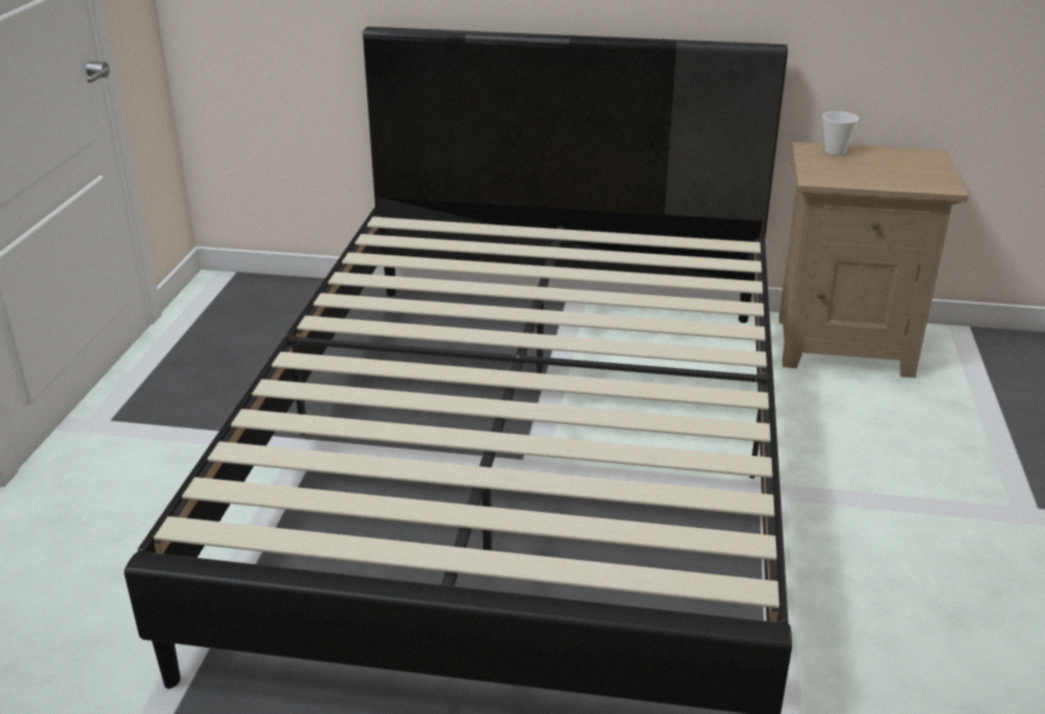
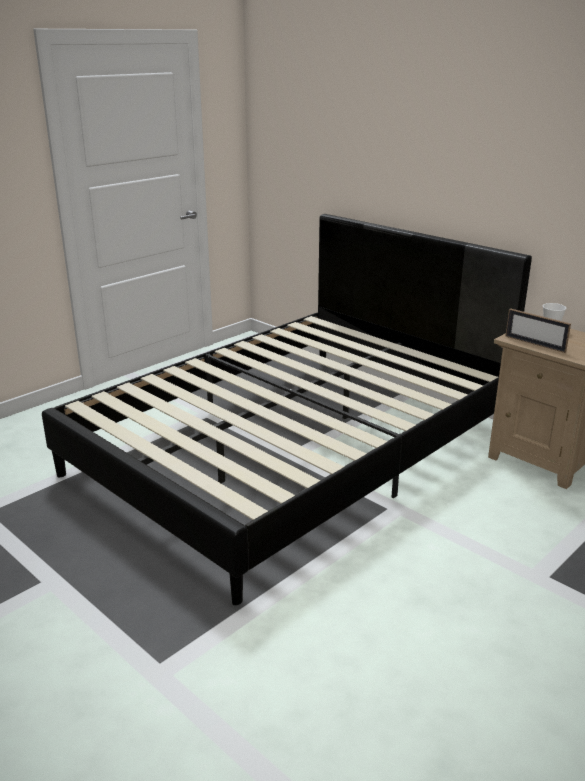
camera: 35 degrees right, 5 degrees down
none -> picture frame [505,308,571,353]

